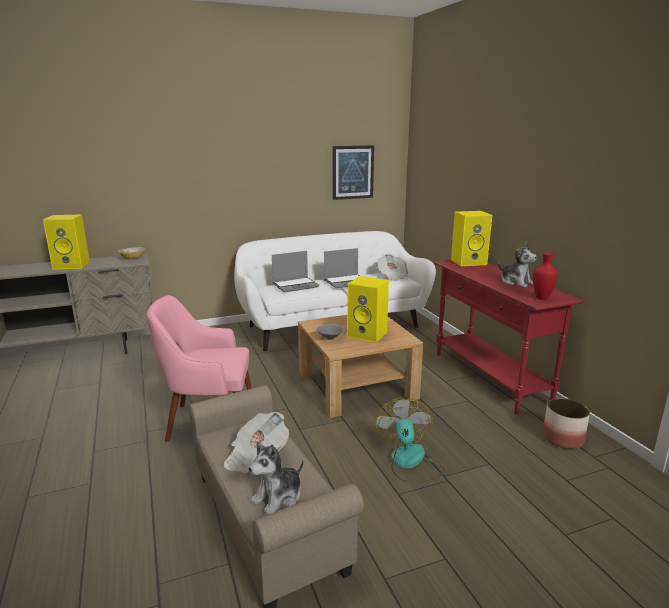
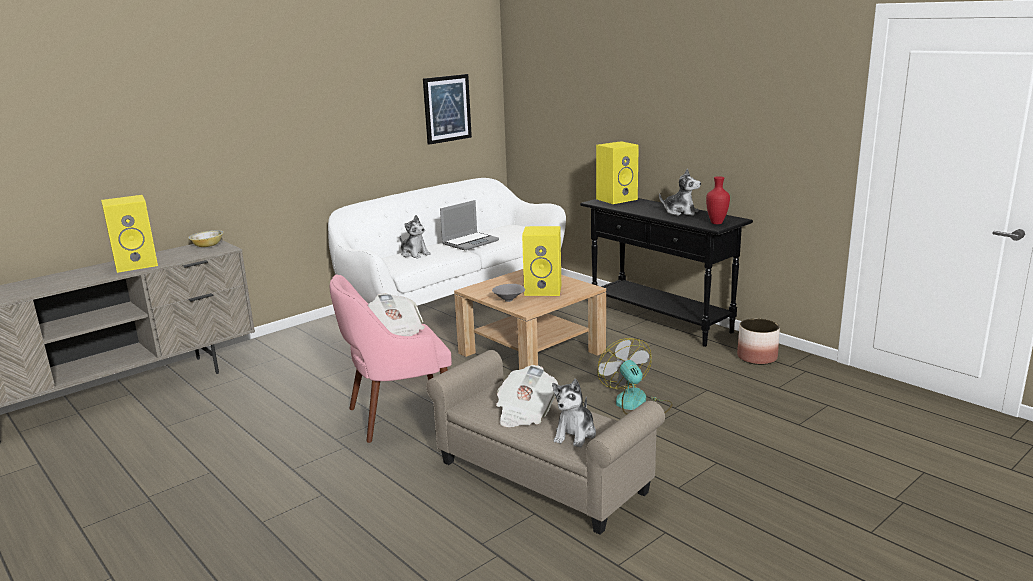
camera: 20 degrees left, 0 degrees up
laptop [272,251,319,292] -> plush toy [400,215,431,259]
newspaper [378,254,408,281] -> newspaper moved to [368,293,425,336]
red console table [434,260,584,414] -> black console table [580,198,753,347]

